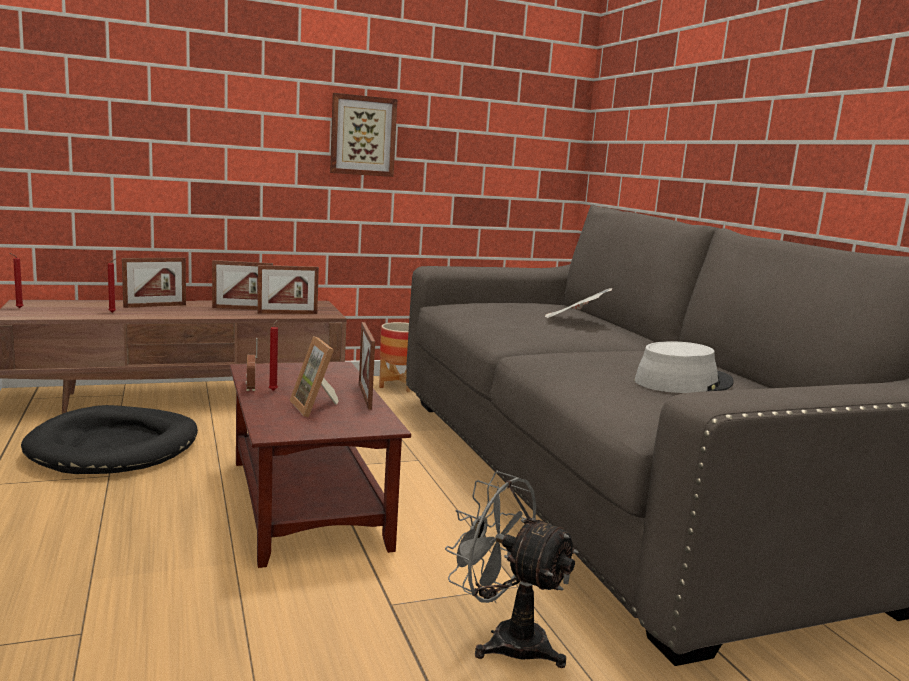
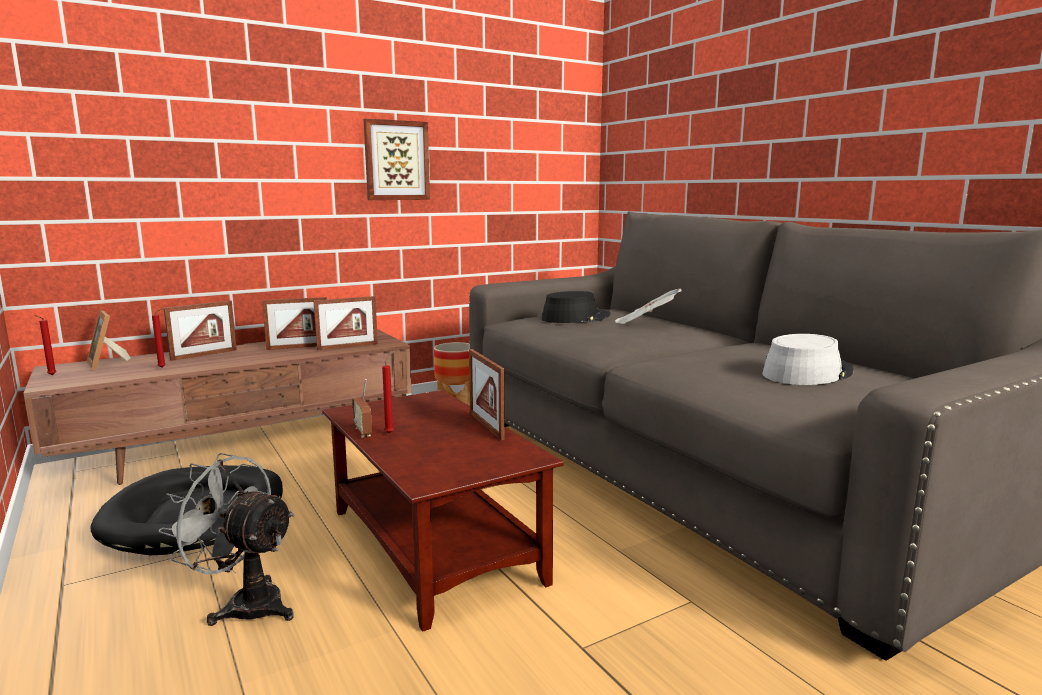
camera: 10 degrees left, 0 degrees up
picture frame [290,336,339,417] -> picture frame moved to [87,310,130,370]
grey fan [445,471,579,668] -> grey fan moved to [159,453,295,626]
none -> black hat [542,291,611,323]

